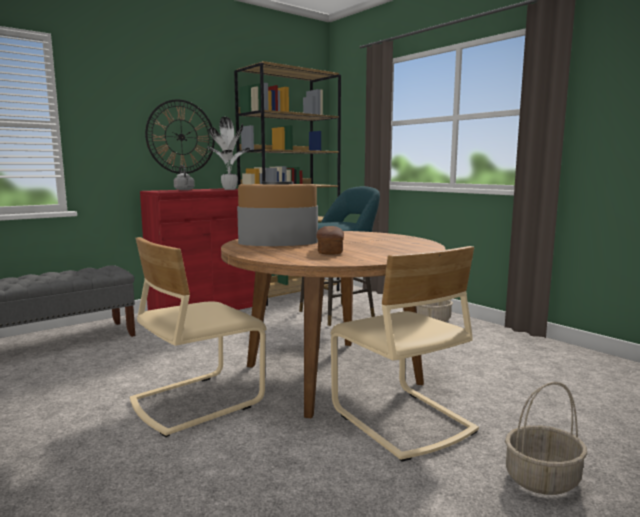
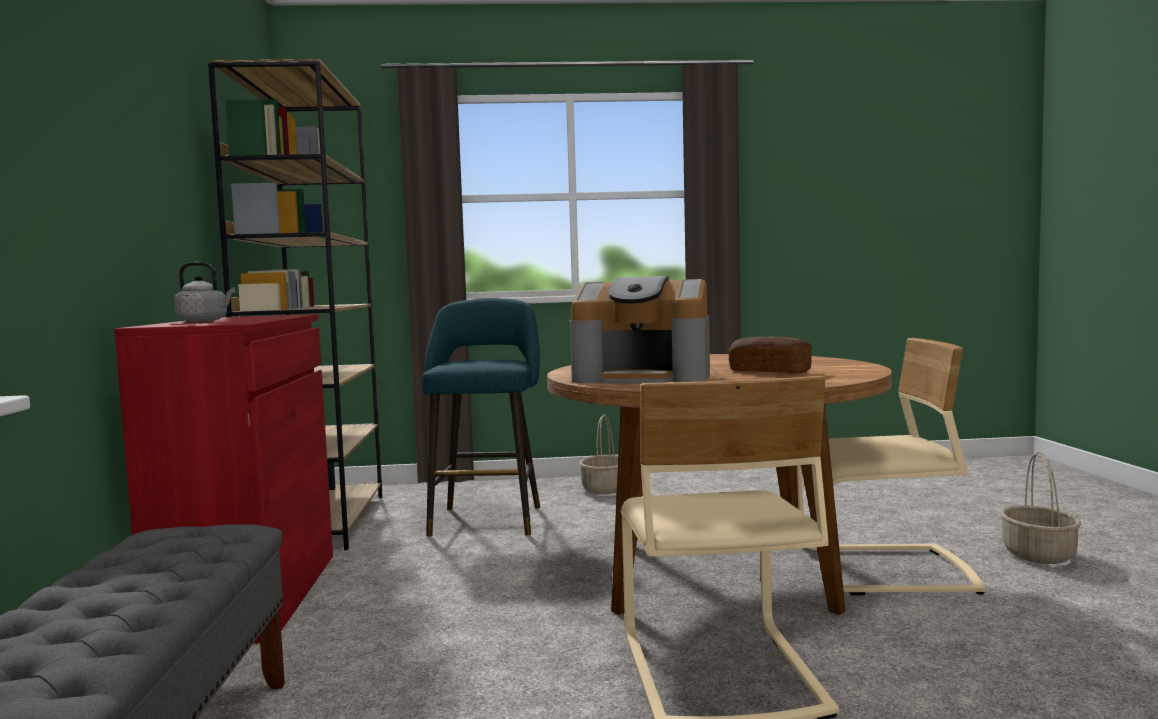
camera: 55 degrees left, 5 degrees down
wall clock [145,99,215,174] -> none
potted plant [208,117,250,190] -> none
coffee machine [237,181,318,246] -> coffee machine turned 105 degrees counterclockwise [570,276,710,384]

